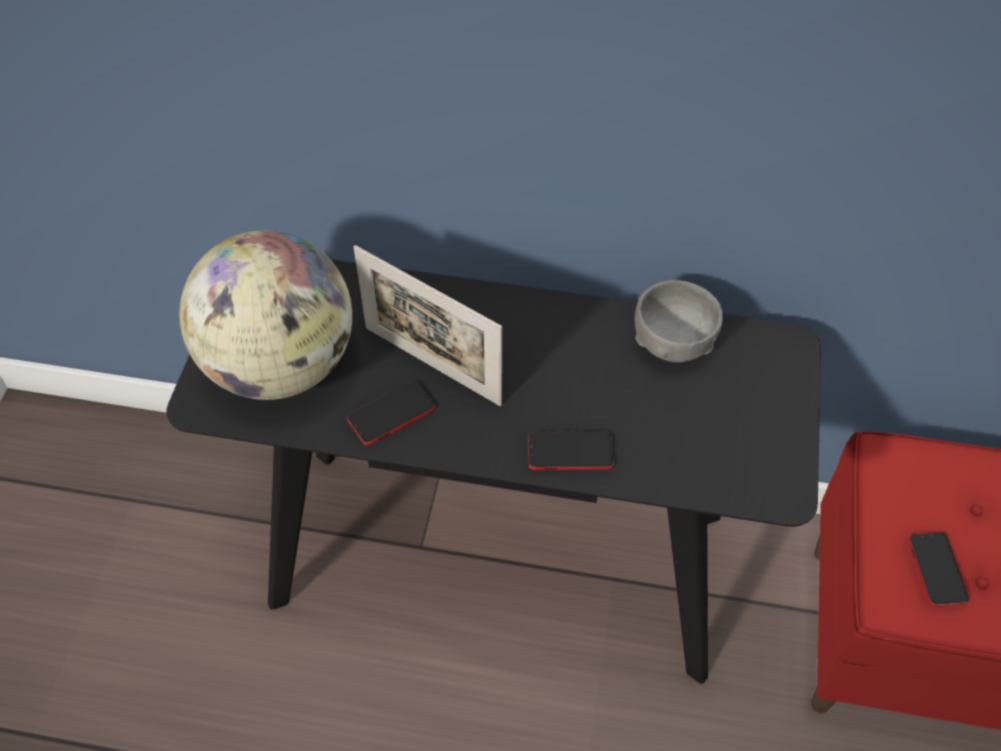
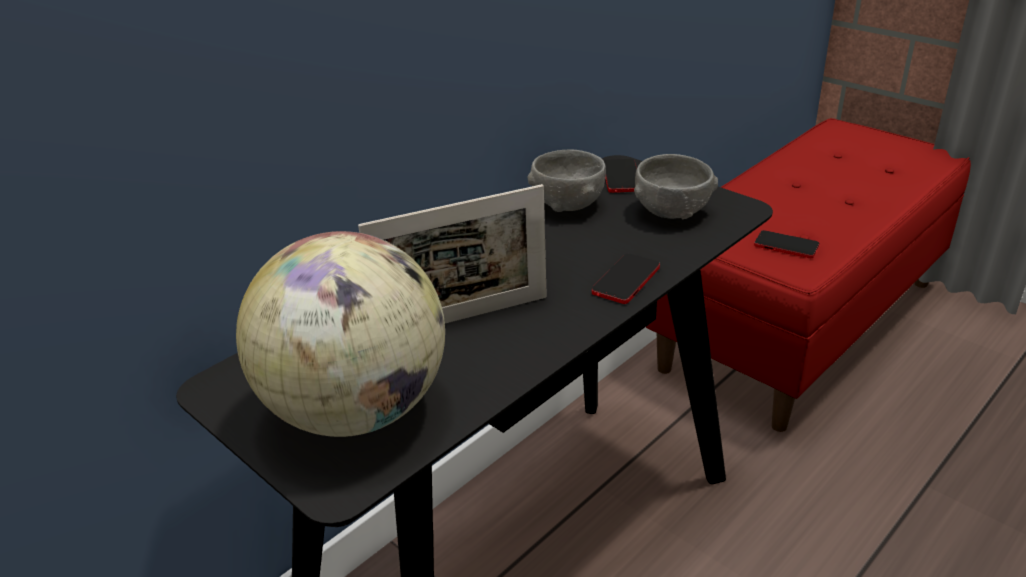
camera: 55 degrees left, 20 degrees down
phone [347,381,435,446] -> phone moved to [604,159,637,193]
none -> grey bowl [634,154,718,219]

